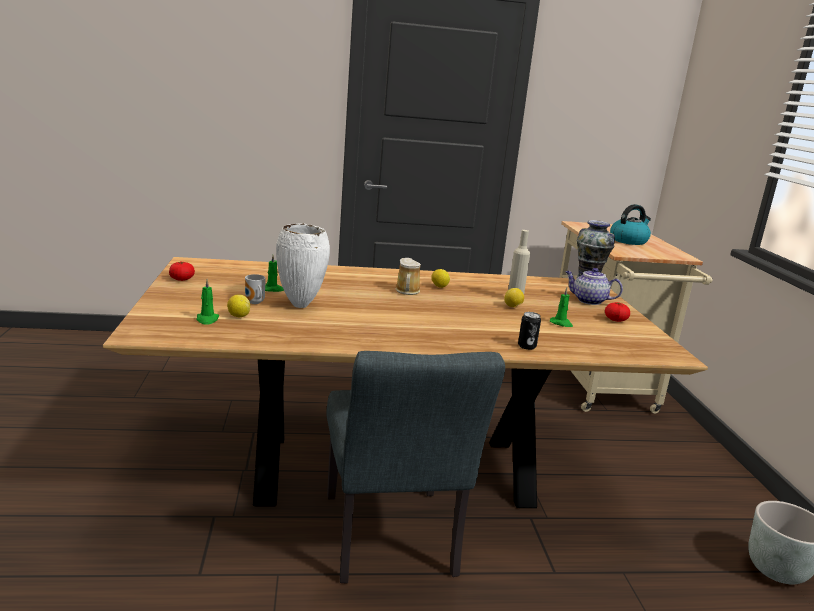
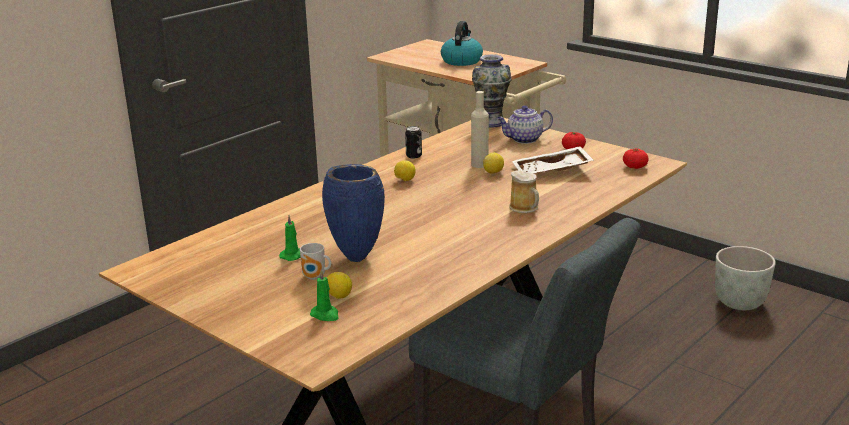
camera: 40 degrees left, 5 degrees up
tomato [169,262,195,281] -> tomato moved to [623,149,649,169]
white vase [276,223,330,308] -> blue vase [322,164,385,262]
mug [395,258,421,295] -> mug moved to [509,170,539,213]
can [518,312,541,350] -> can moved to [405,126,422,158]
green candle [550,288,573,327] -> white tray [512,146,594,173]

